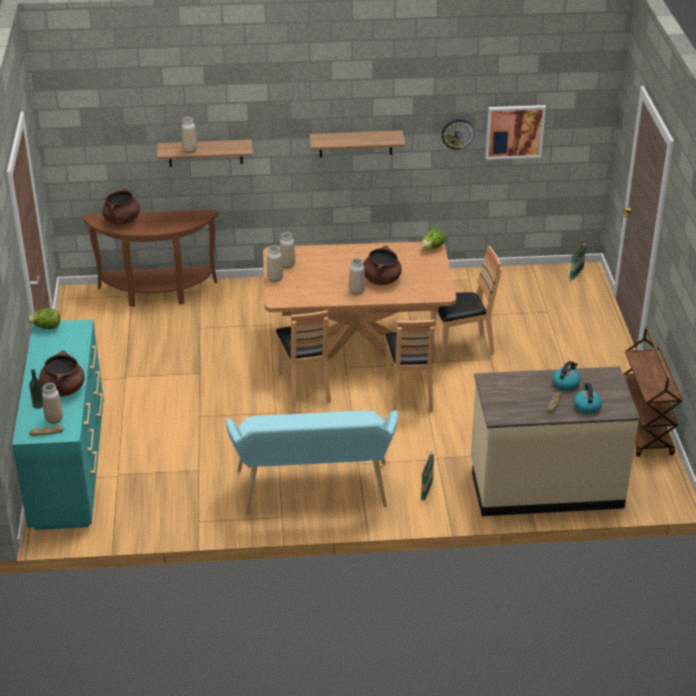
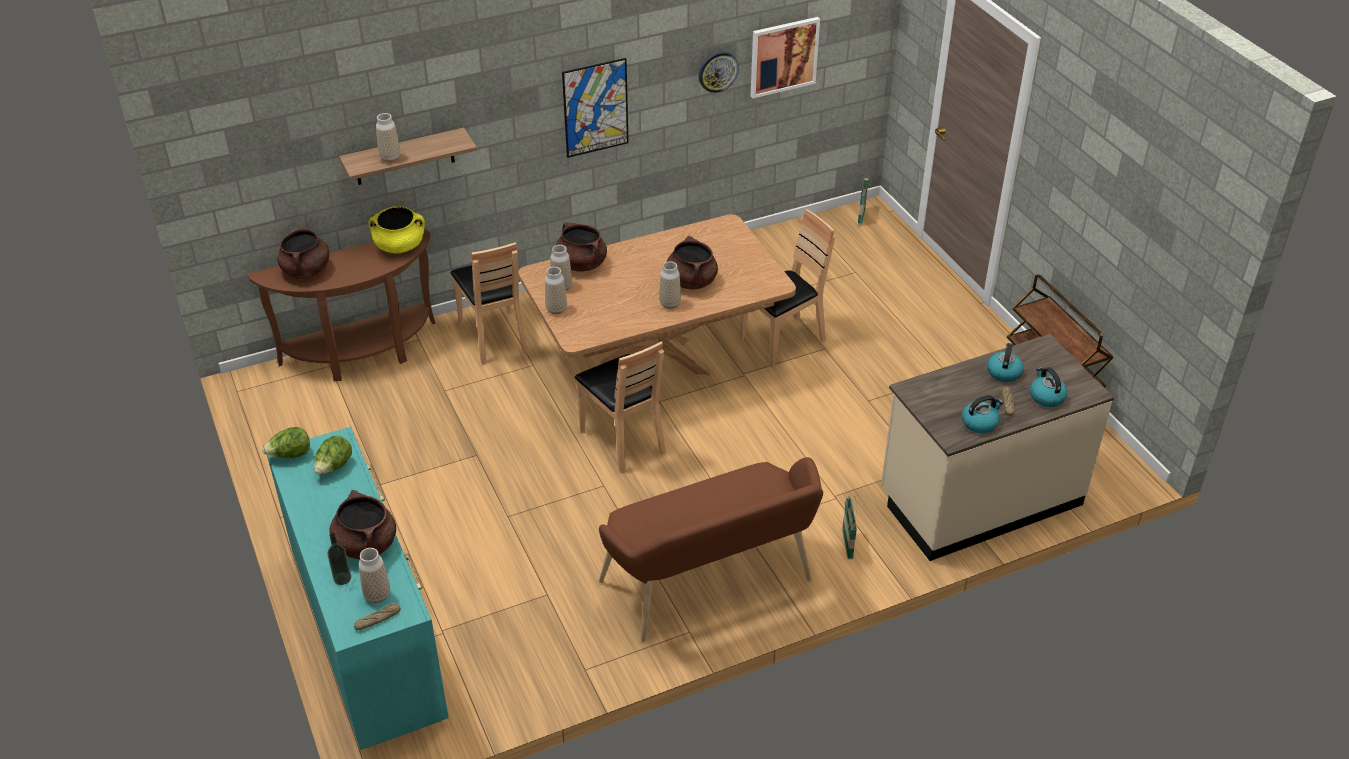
camera: 20 degrees left, 5 degrees up
turquoise bench [226,410,398,515] -> brown bench [599,457,823,642]
shelf [309,130,406,158] -> picture [562,58,629,158]
brown chair [386,320,435,413] -> brown chair moved to [451,242,528,365]
lettuce [421,228,446,249] -> lettuce moved to [314,436,352,475]
none -> yellow cooking pot [369,206,425,253]
none -> brown cooking pot [556,222,607,272]
none -> kettle [962,395,1004,433]

